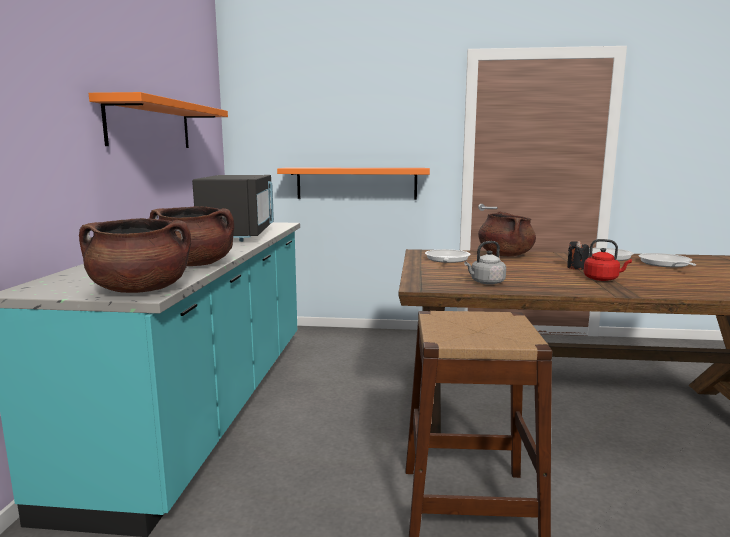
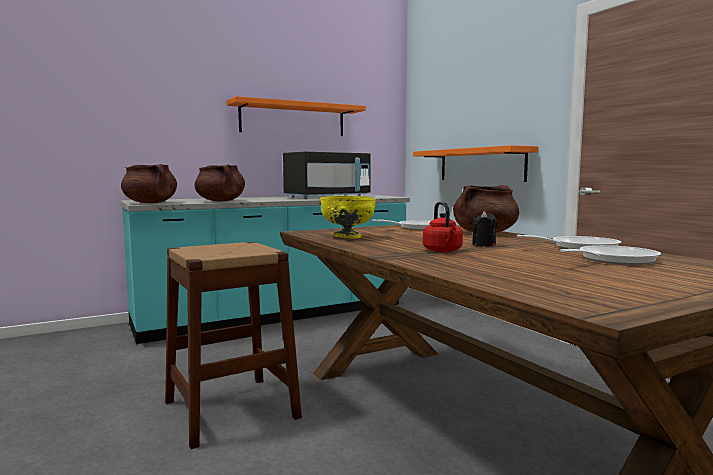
camera: 55 degrees right, 5 degrees down
grey kettle [464,241,506,285] -> yellow bowl [320,196,376,239]

